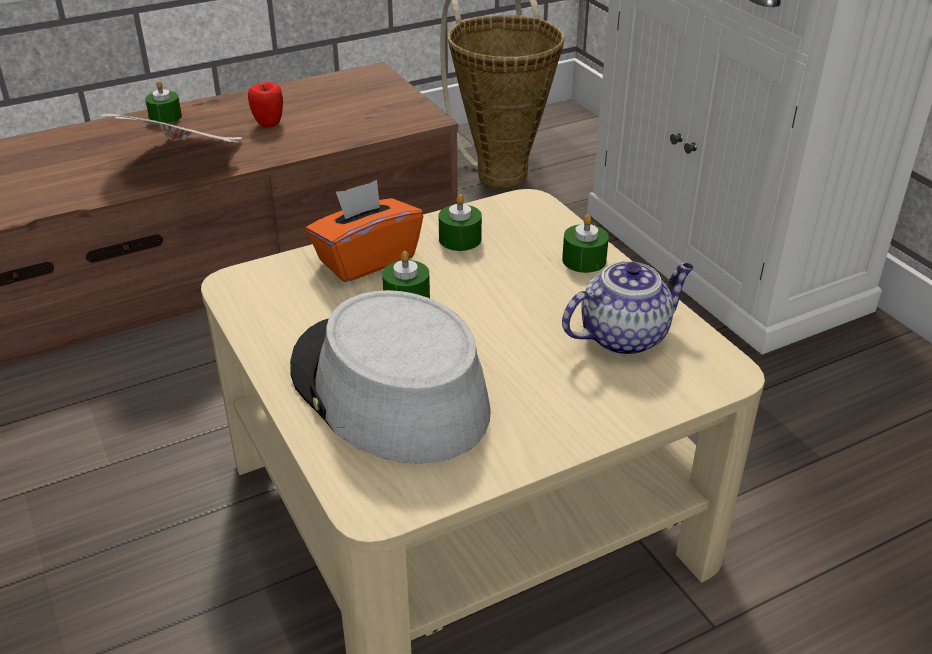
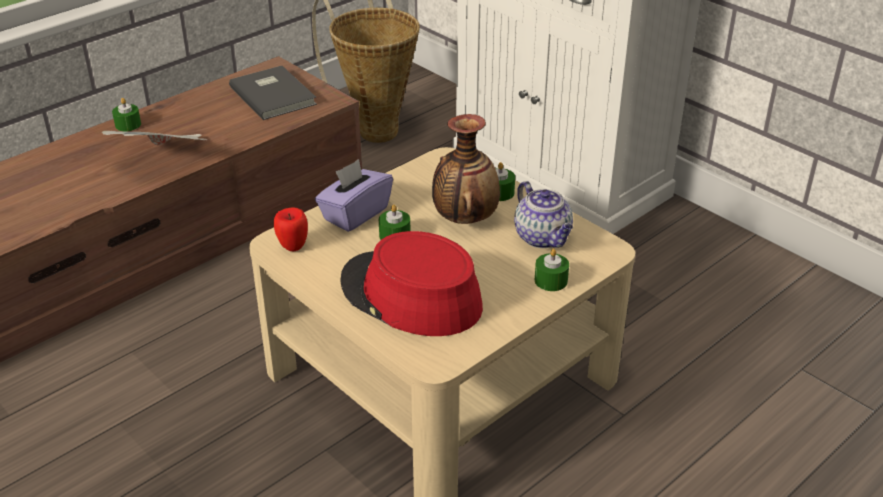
camera: 15 degrees left, 0 degrees up
apple [248,82,283,128] -> apple moved to [274,207,308,252]
grey hat [290,290,491,464] -> red hat [340,231,483,336]
orange tissue box [306,180,423,282] -> purple tissue box [315,159,393,232]
green candle [439,194,482,251] -> green candle moved to [535,249,569,291]
teapot [562,261,694,356] -> teapot turned 105 degrees clockwise [514,181,573,248]
none -> grey book [229,66,317,120]
none -> vase [432,114,500,224]

